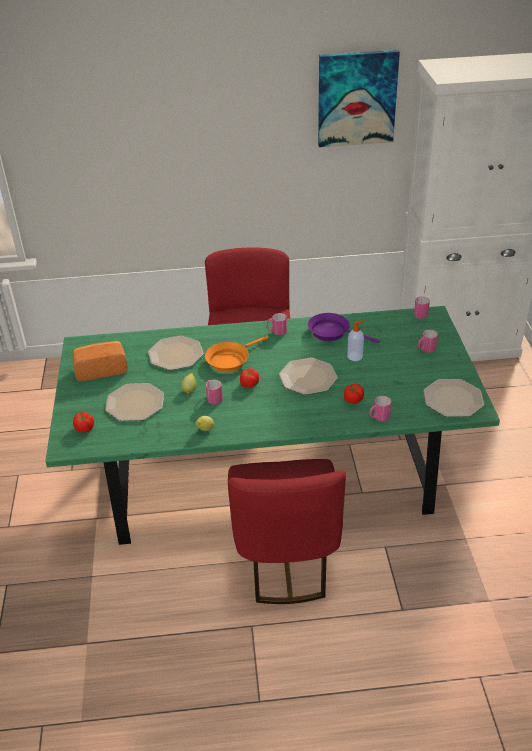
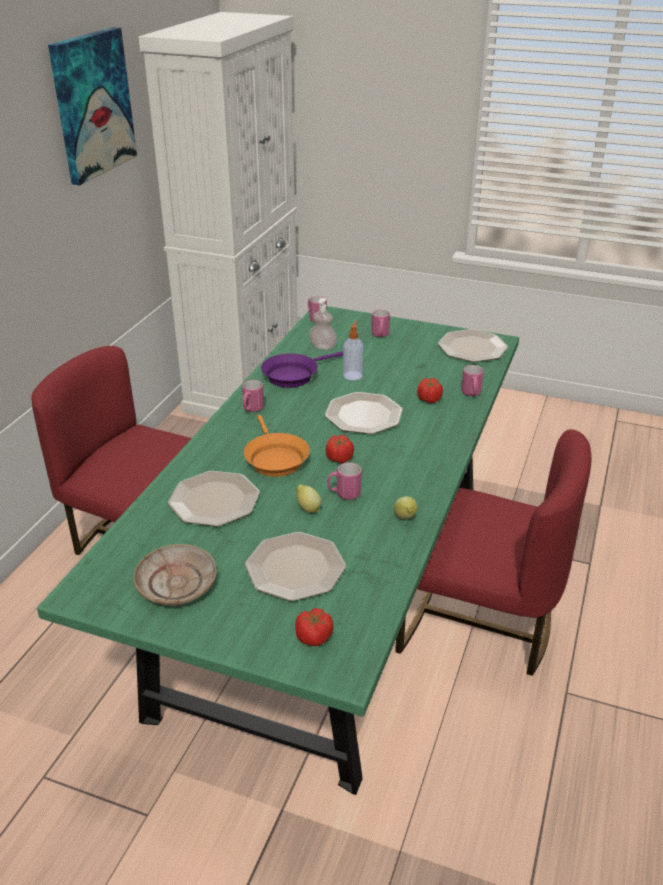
camera: 65 degrees left, 5 degrees down
bread [72,341,128,381] -> beige plate [133,544,217,606]
none -> soap dispenser [309,298,337,350]

